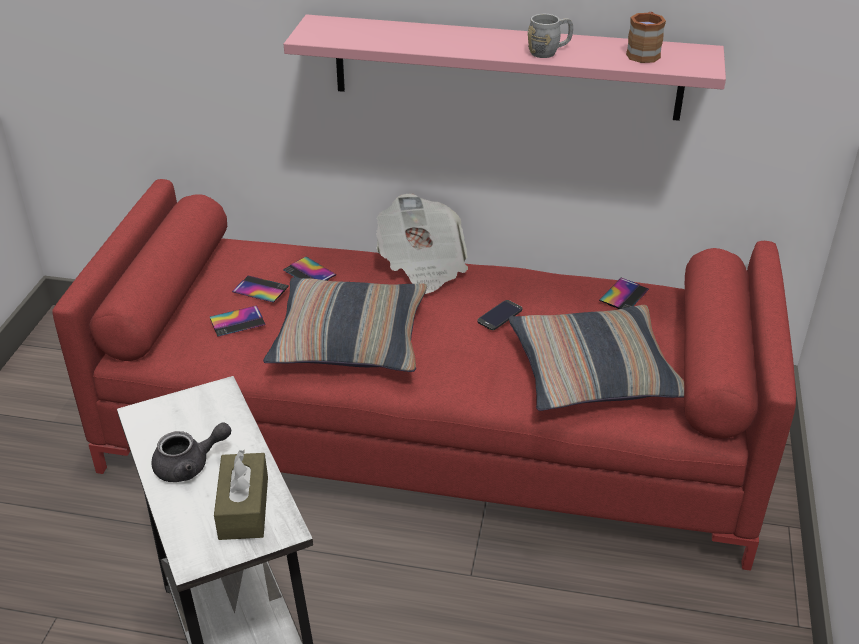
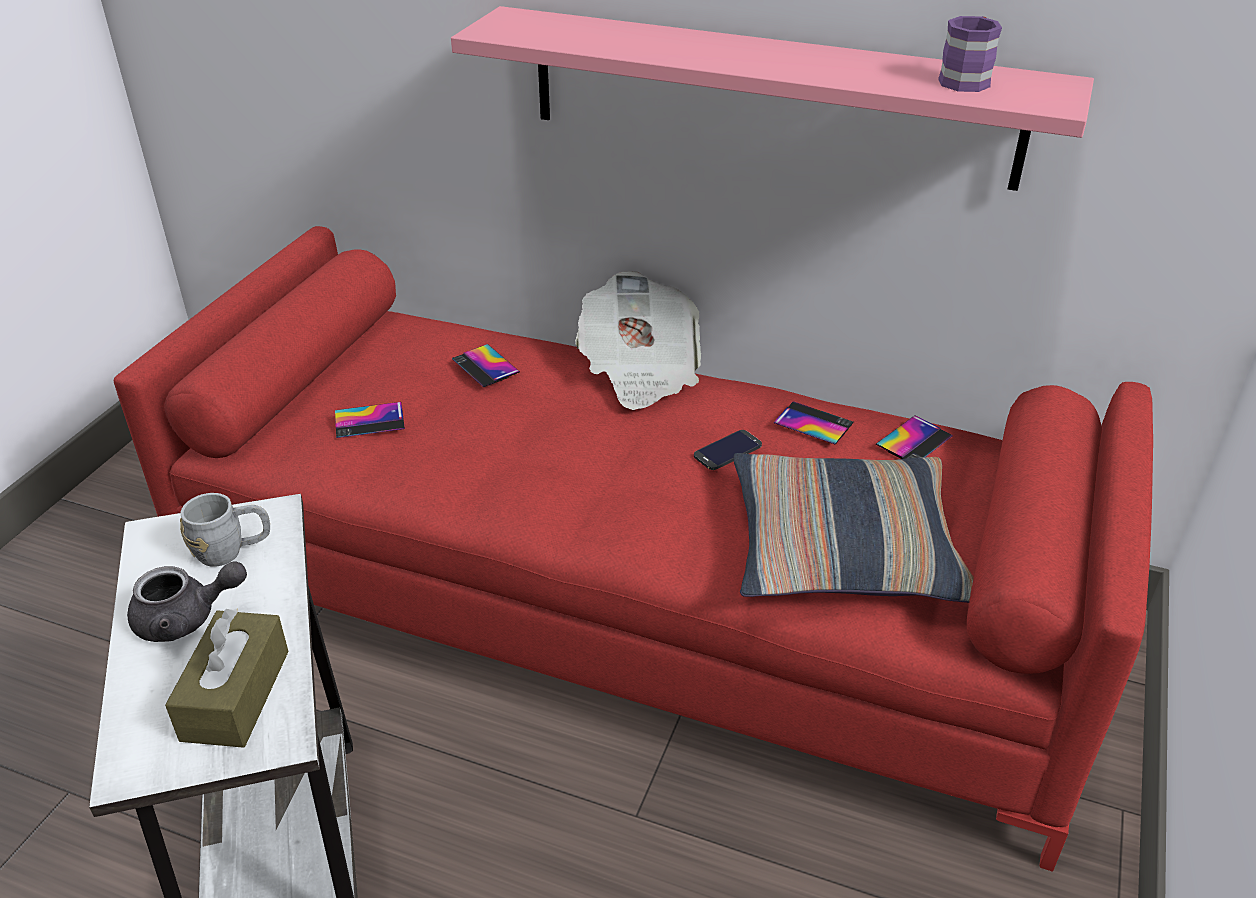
camera: 10 degrees right, 0 degrees up
phone [232,275,289,303] -> phone moved to [774,401,854,445]
pillow [263,277,427,372] -> none
grey mug [527,14,573,58] -> grey mug moved to [180,493,270,567]
brown mug [626,12,666,63] -> purple mug [938,16,1002,92]

